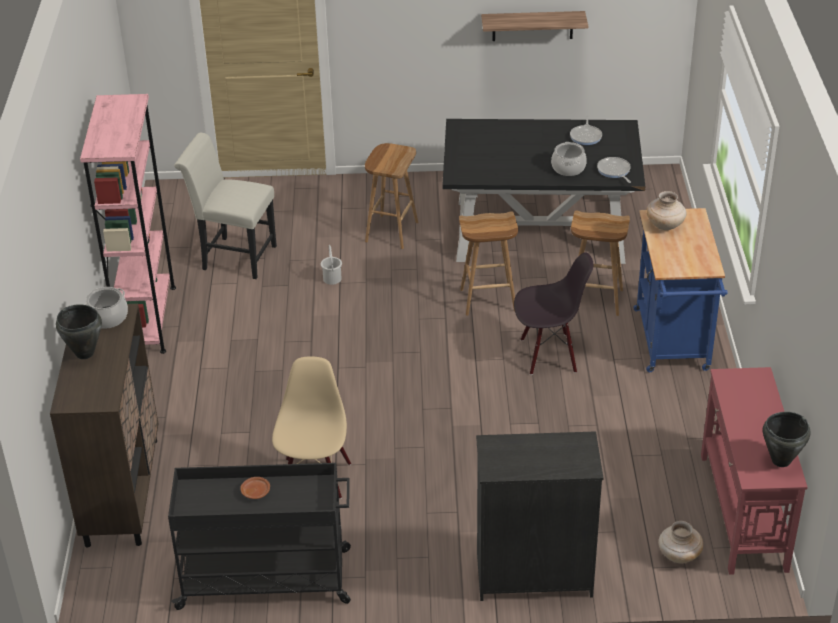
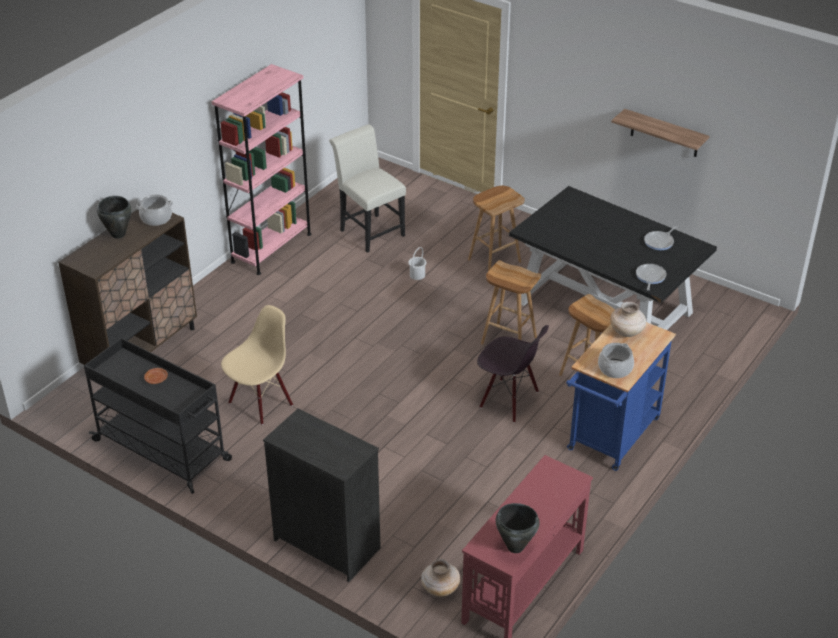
camera: 35 degrees right, 0 degrees up
cooking pot [551,142,587,176] -> cooking pot moved to [598,343,634,378]

